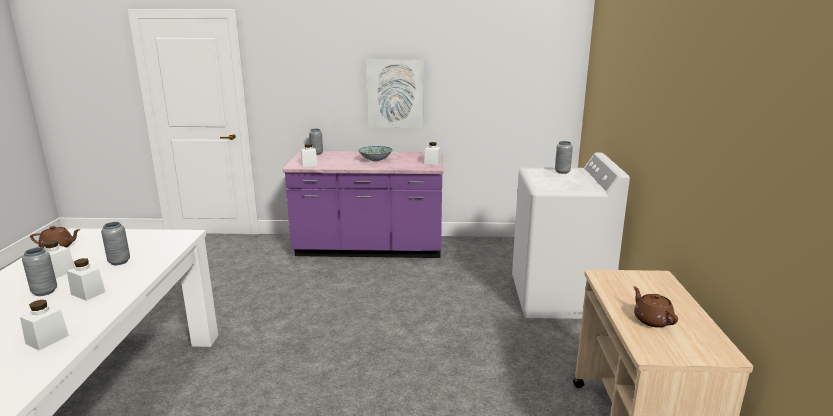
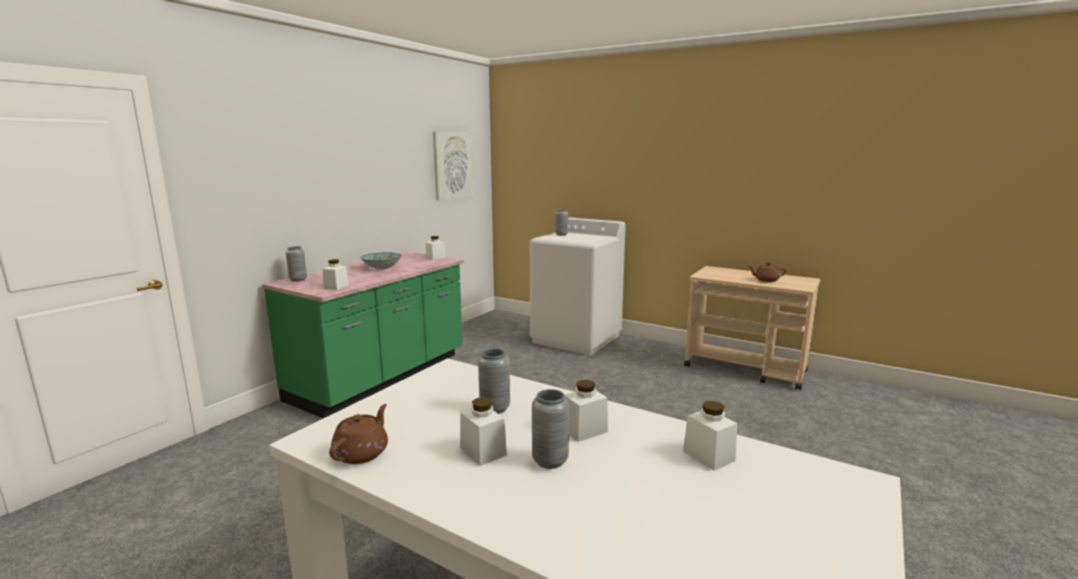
camera: 60 degrees left, 5 degrees down
purple counter [283,151,443,258] -> green counter [262,252,464,418]
picture [366,59,424,128] -> picture moved to [433,132,473,200]

